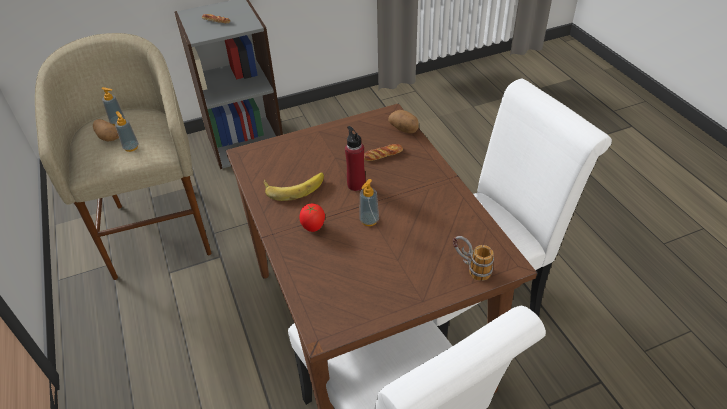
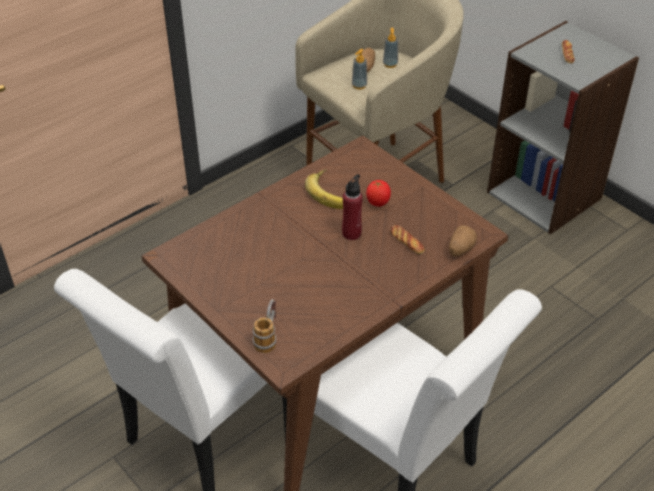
camera: 70 degrees right, 0 degrees up
tomato [299,204,325,232] -> tomato moved to [366,180,391,207]
soap dispenser [359,179,379,226] -> none

